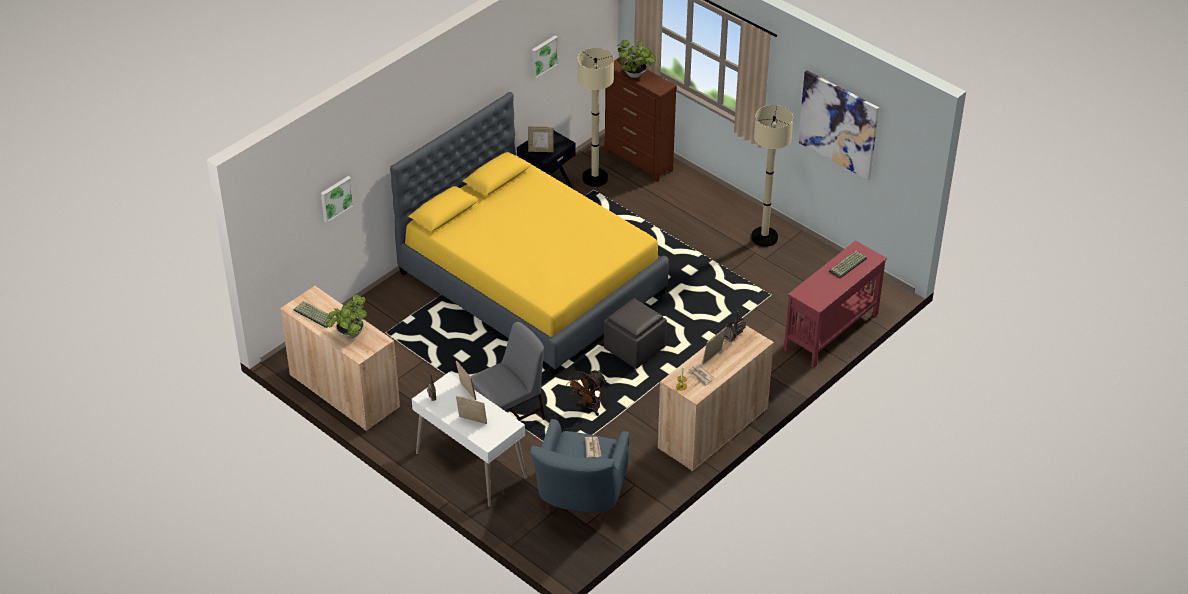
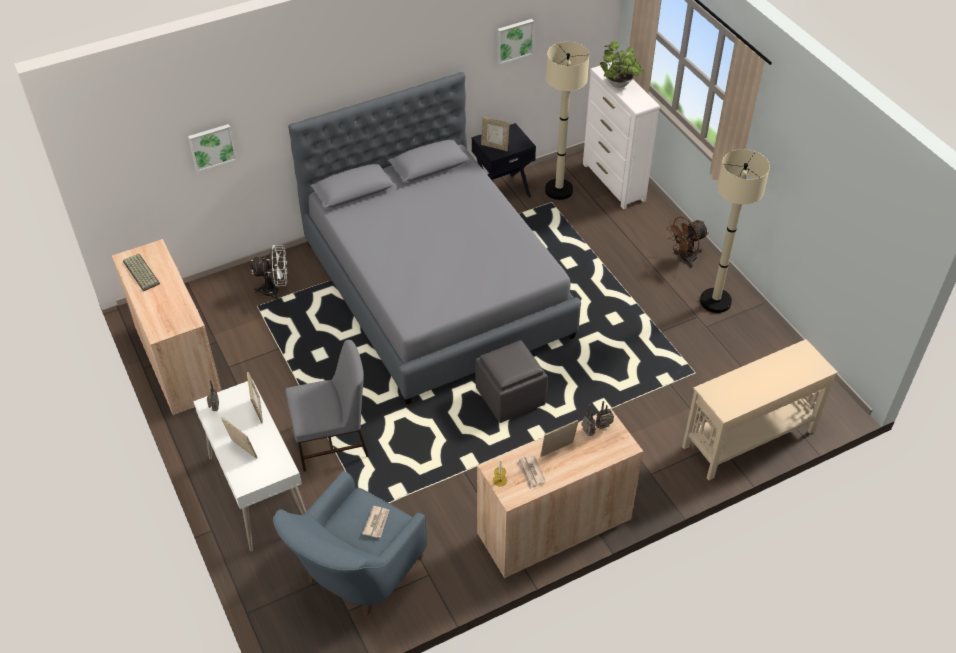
camera: 20 degrees right, 5 degrees up
potted plant [326,294,367,338] -> none
yellow bed [390,92,669,375] -> grey bed [288,72,581,405]
brown fan [566,370,606,416] -> brown fan moved to [666,216,708,268]
brown dresser [605,57,677,182] -> white dresser [583,62,660,209]
red console table [784,241,887,368] -> beige console table [682,339,838,480]
picture [798,70,879,180] -> none
keyboard [829,251,867,278] -> none
none -> white fan [250,245,288,300]

